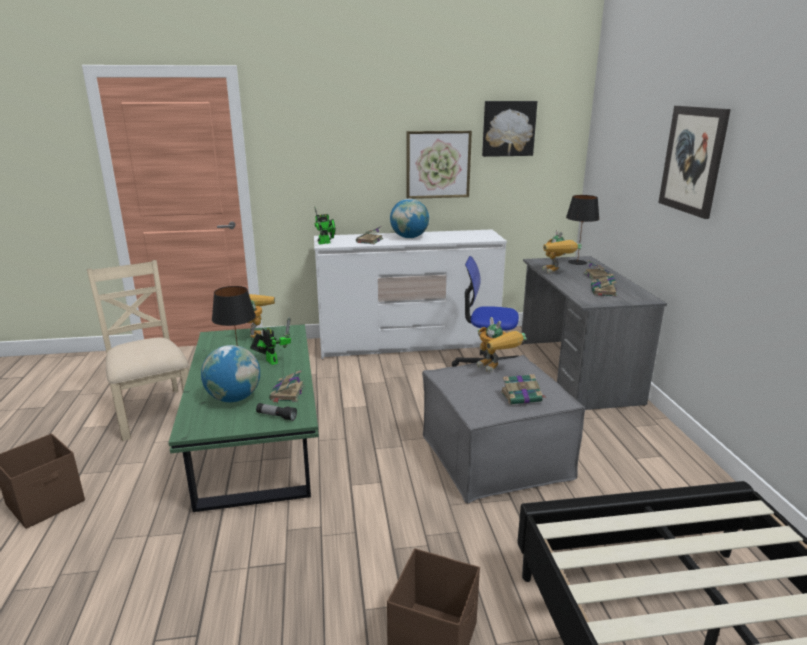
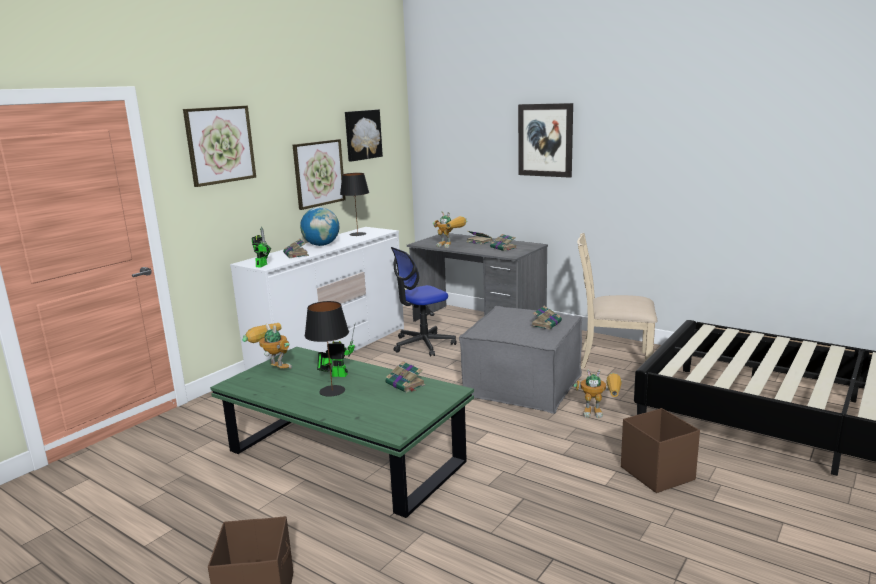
camera: 45 degrees left, 5 degrees down
beige chair [87,260,189,441] -> beige chair moved to [577,233,657,369]
globe [201,345,260,402] -> none
flashlight [256,403,297,421] -> none
toy robot [477,317,527,373] -> toy robot moved to [573,369,622,418]
black table lamp [566,195,599,265] -> black table lamp moved to [340,173,369,236]
none -> picture [183,106,256,187]

